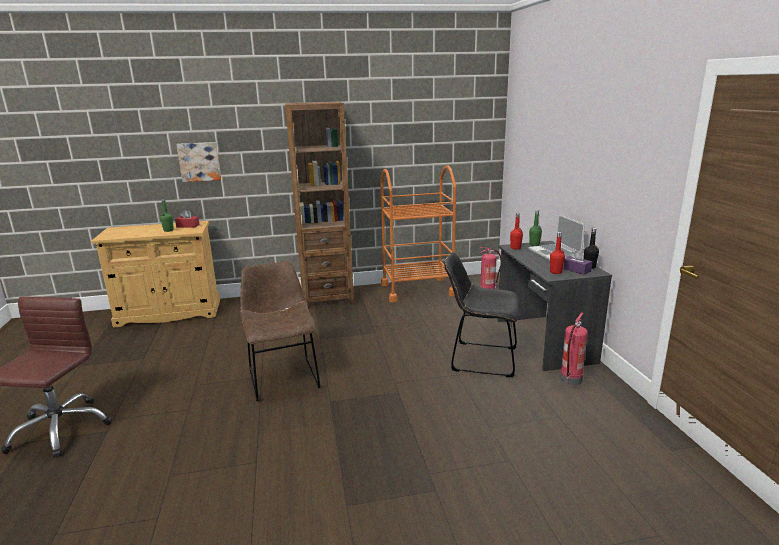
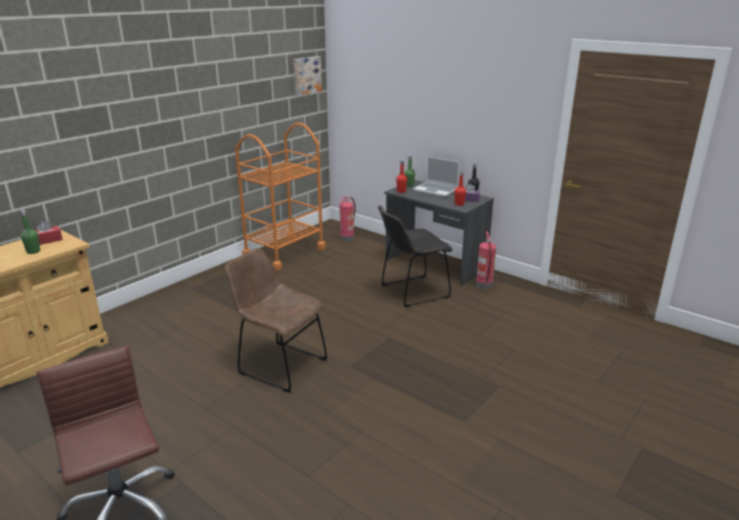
camera: 40 degrees left, 5 degrees up
picture [176,142,221,182] -> picture moved to [294,56,322,96]
brown bookcase [285,102,354,306] -> none

